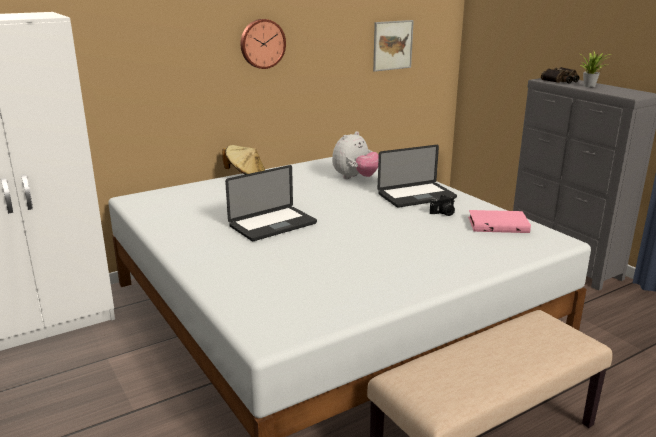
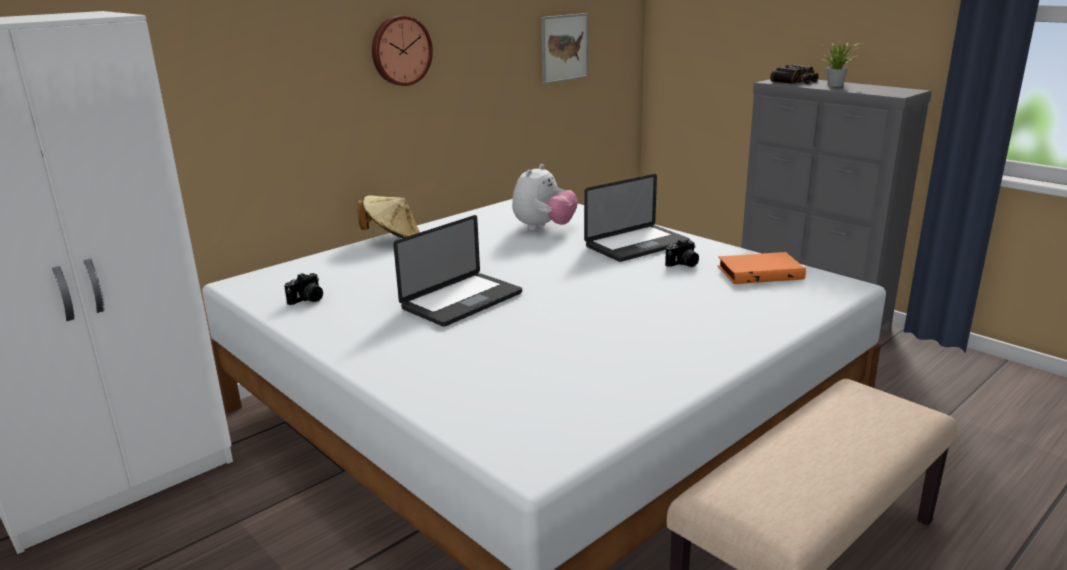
camera: 10 degrees left, 0 degrees up
pink book [468,210,531,233] -> orange book [718,252,806,284]
none -> camera [284,273,323,305]

